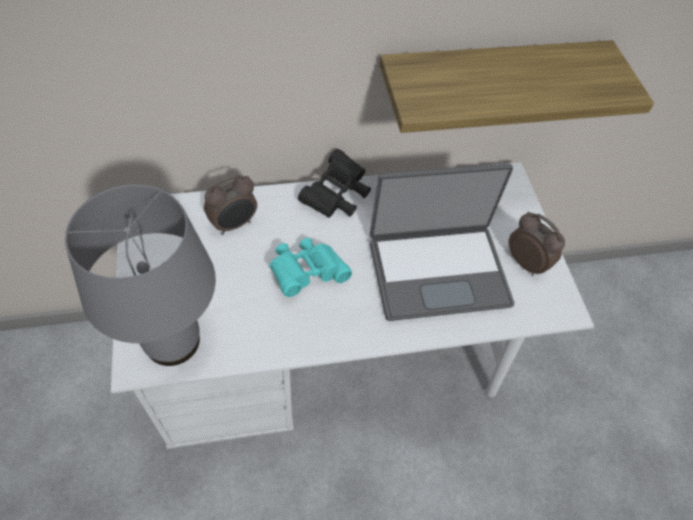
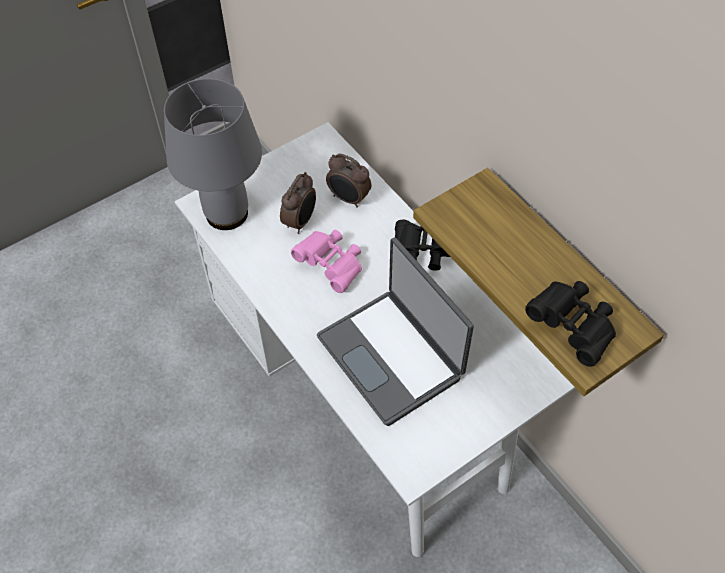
camera: 70 degrees right, 0 degrees up
turquoise binoculars [270,238,352,297] -> pink binoculars [291,230,362,293]
alarm clock [509,212,565,276] -> alarm clock moved to [280,172,316,234]
none -> black binoculars [525,281,616,367]

